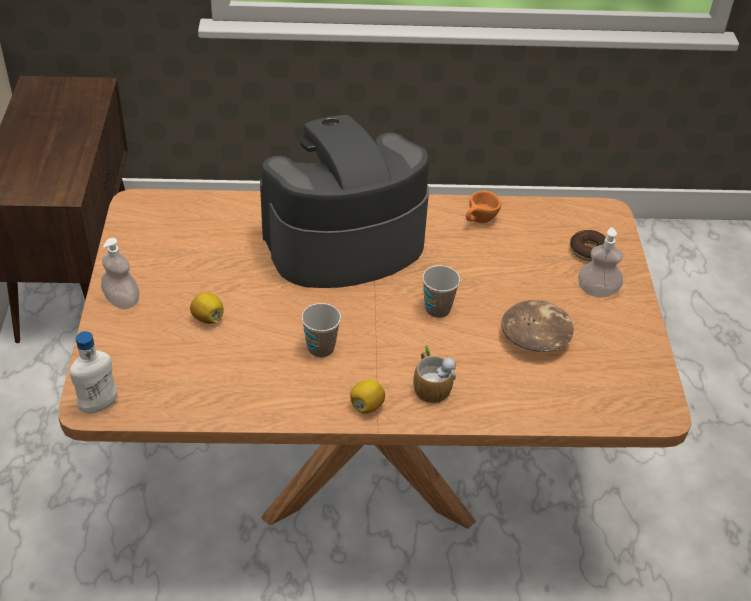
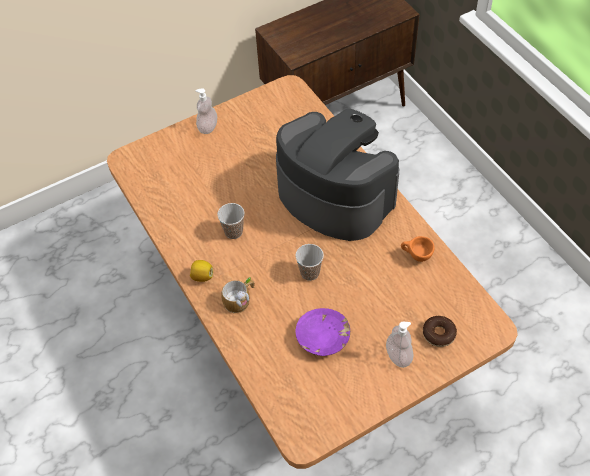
camera: 65 degrees right, 10 degrees up
white bottle [70,331,117,414] -> none
lemon [190,292,224,324] -> none
brown bowl [501,300,574,352] -> purple bowl [295,308,350,356]

